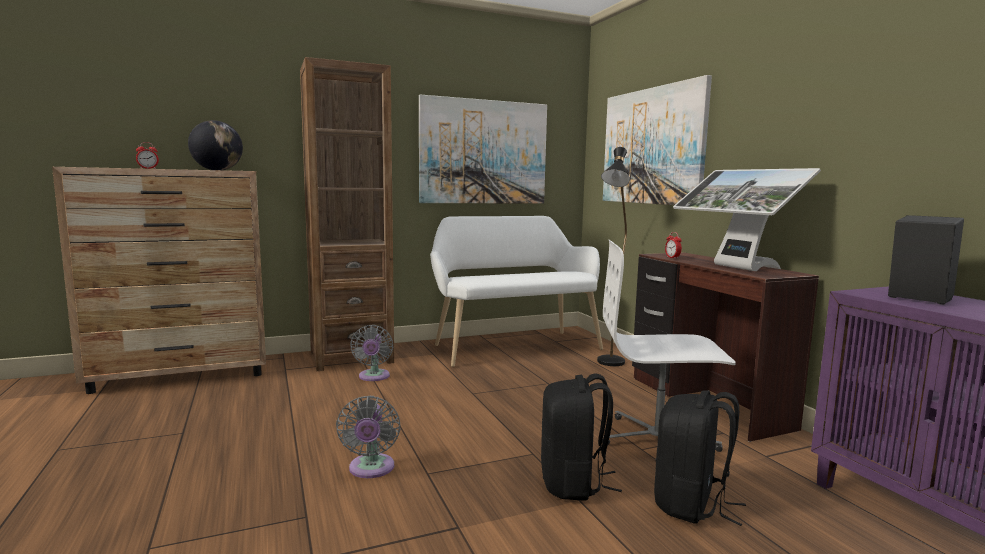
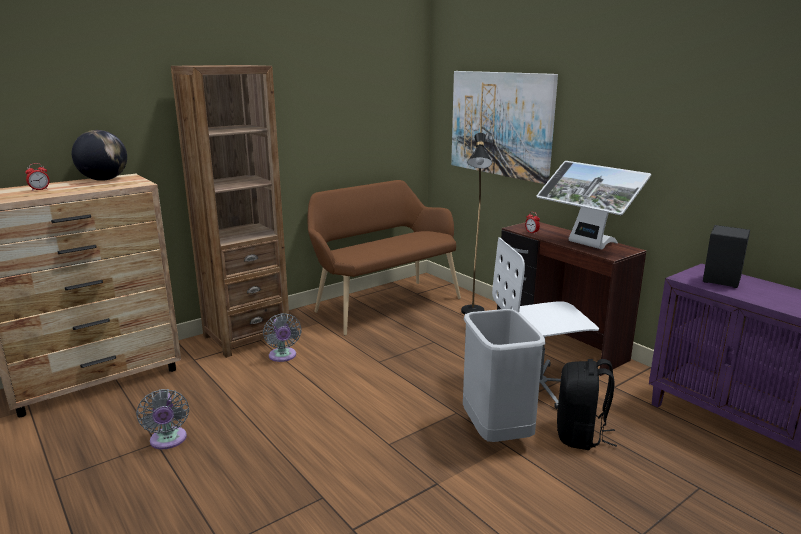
camera: 15 degrees left, 10 degrees up
grey fan [336,396,400,478] -> grey fan moved to [136,389,189,449]
picture [419,95,547,204] -> none
white bench [430,216,603,367] -> brown bench [308,180,461,336]
black backpack [541,374,622,501] -> grey trash can [463,309,546,442]

